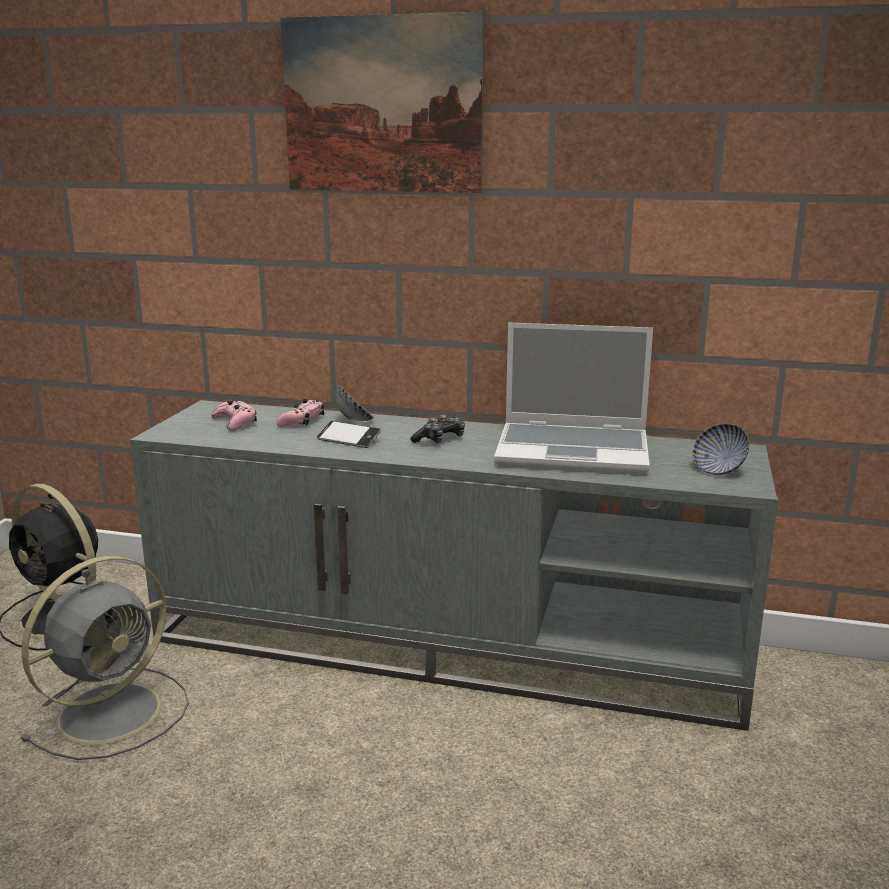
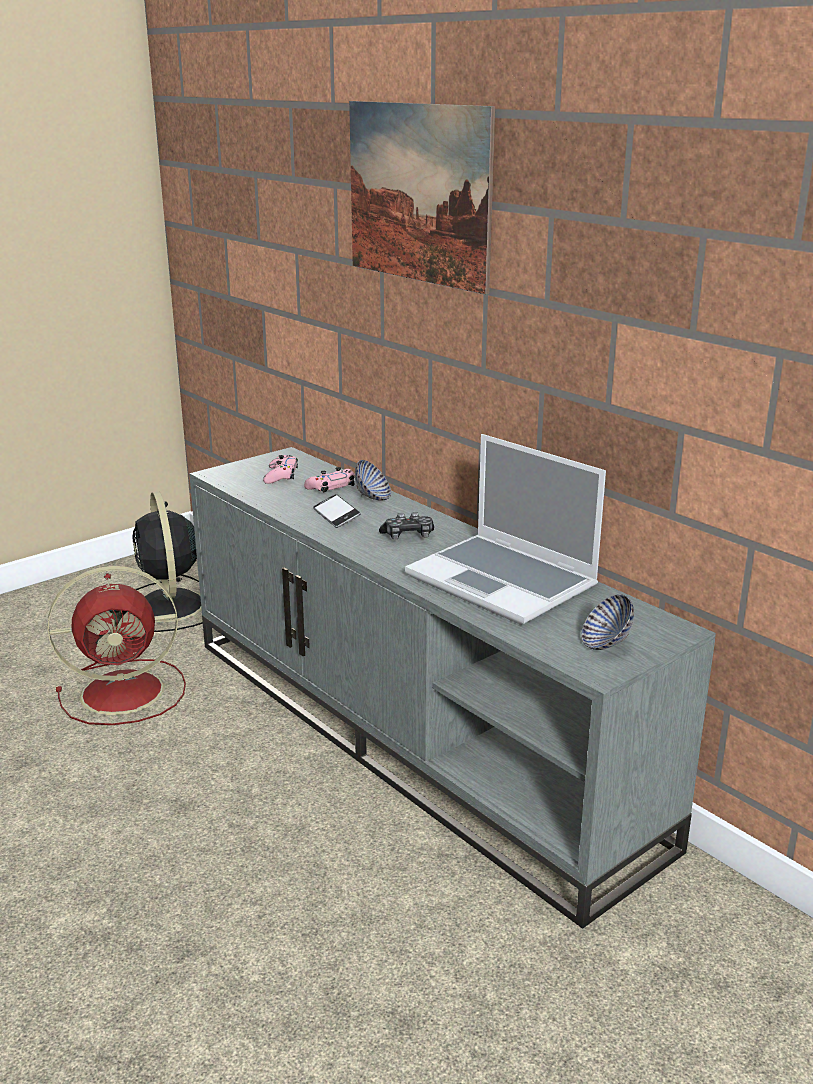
camera: 35 degrees right, 5 degrees up
grey fan [20,556,189,760] -> red fan [48,566,186,725]

